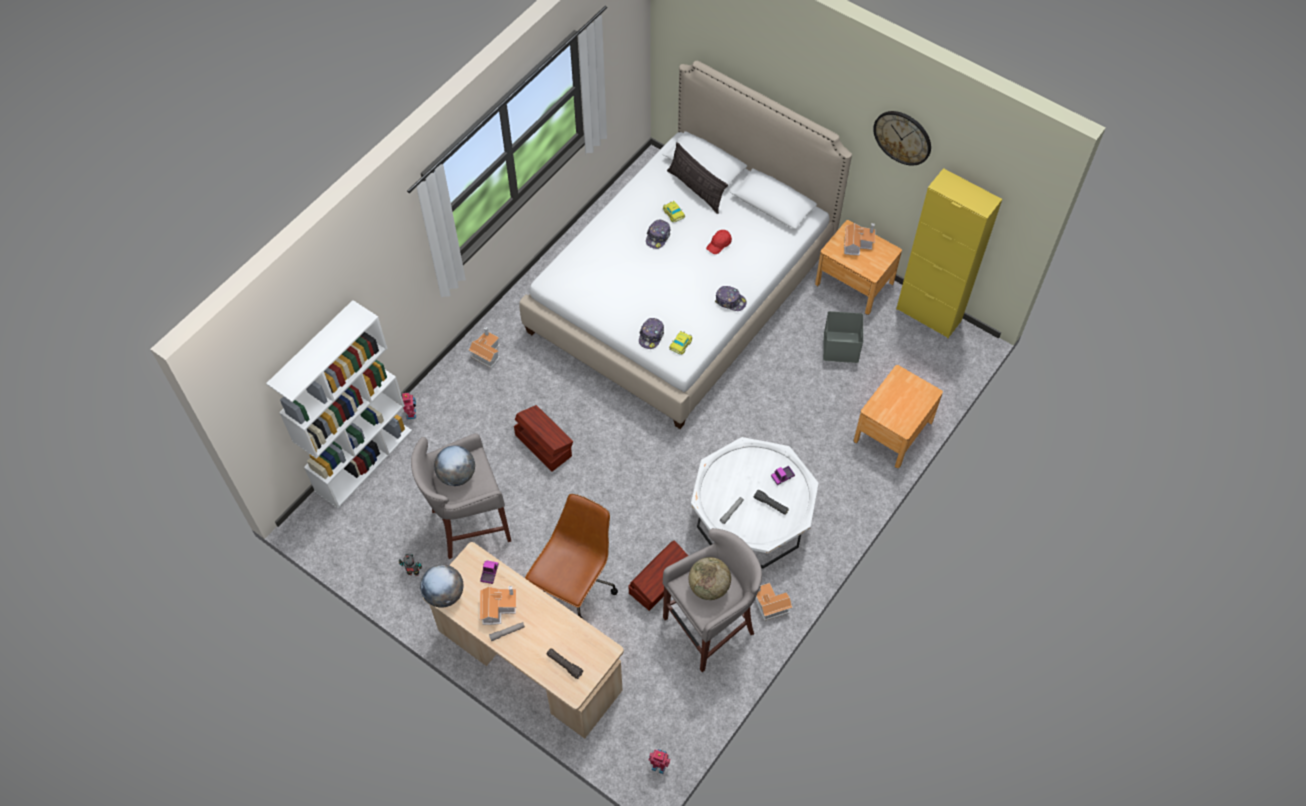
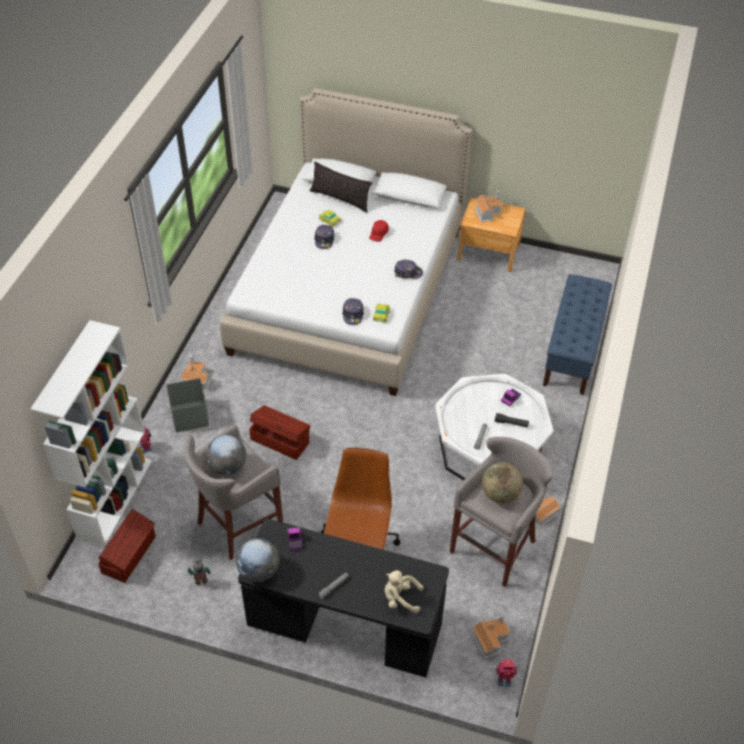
camera: 20 degrees left, 10 degrees down
beige desk [423,542,624,739] -> black desk [238,519,449,678]
toy house [480,586,516,625] -> toy house moved to [472,614,511,659]
black flashlight [547,648,583,679] -> beige plush toy [385,570,424,614]
brown storage box [628,541,688,611] -> brown storage box moved to [98,509,156,583]
grey storage box [823,311,863,363] -> grey storage box moved to [167,378,210,432]
brown nightstand [854,365,943,468] -> blue bench [543,274,612,395]
wall clock [873,111,931,166] -> none
yellow cabinet [896,168,1002,338] -> none

